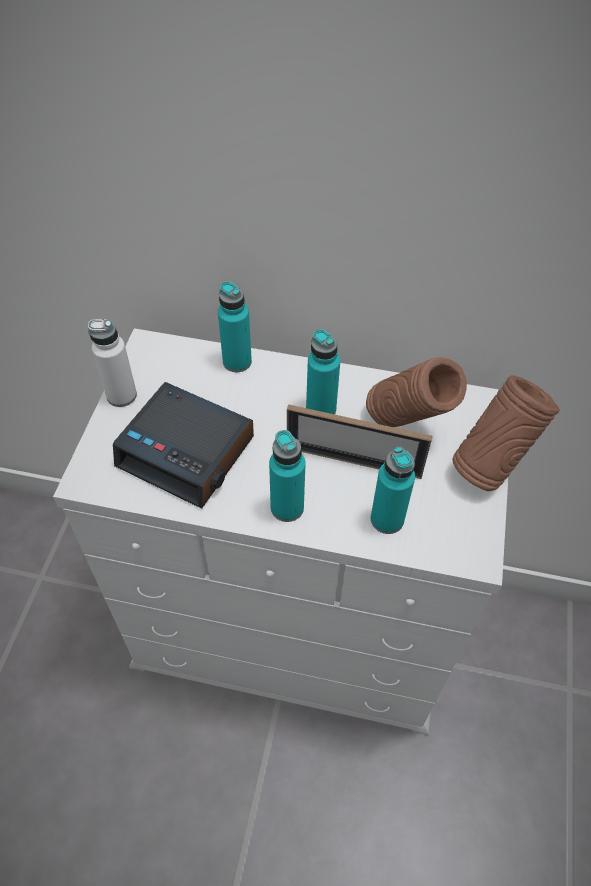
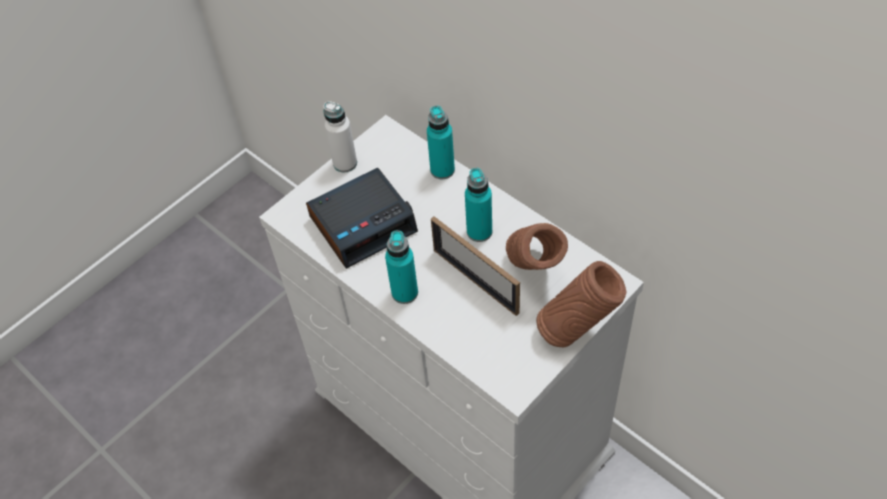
camera: 35 degrees right, 0 degrees up
alarm clock [113,382,254,509] -> alarm clock turned 90 degrees counterclockwise [306,168,418,269]
turquoise bottle [371,447,415,534] -> none

